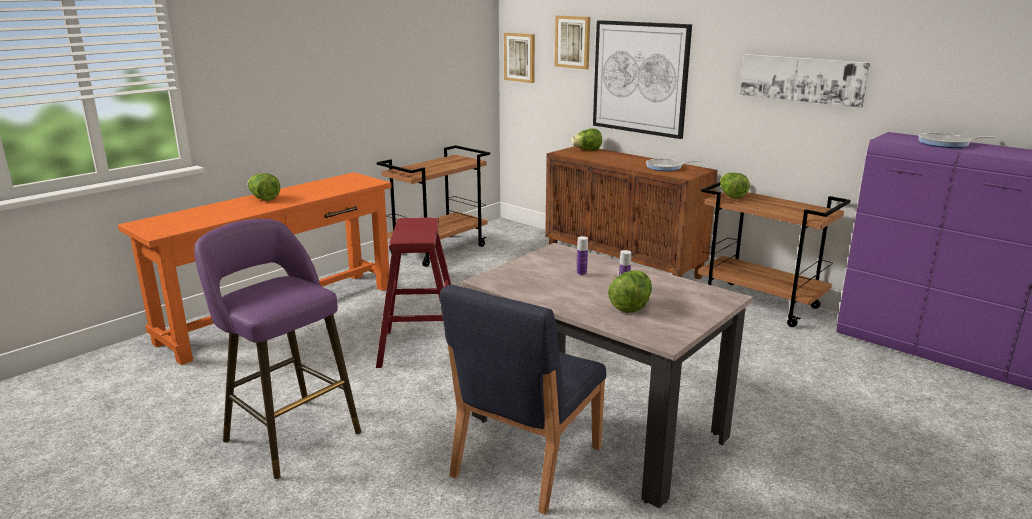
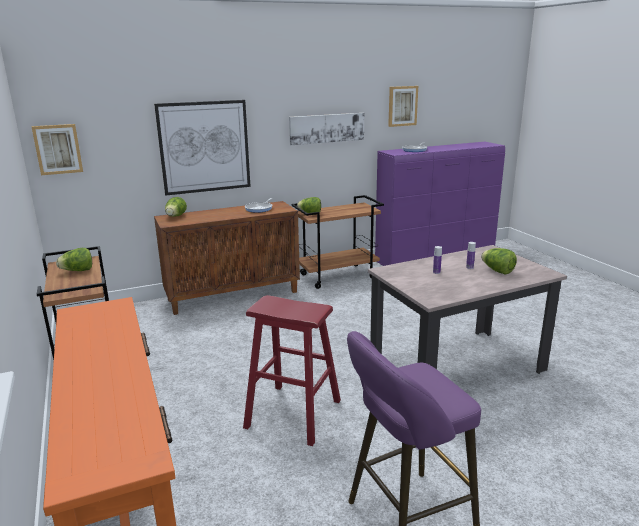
camera: 65 degrees left, 0 degrees up
lettuce [248,173,280,201] -> lettuce moved to [56,248,92,271]
blue chair [440,285,606,515] -> none
picture [555,16,590,69] -> picture moved to [388,86,418,127]

